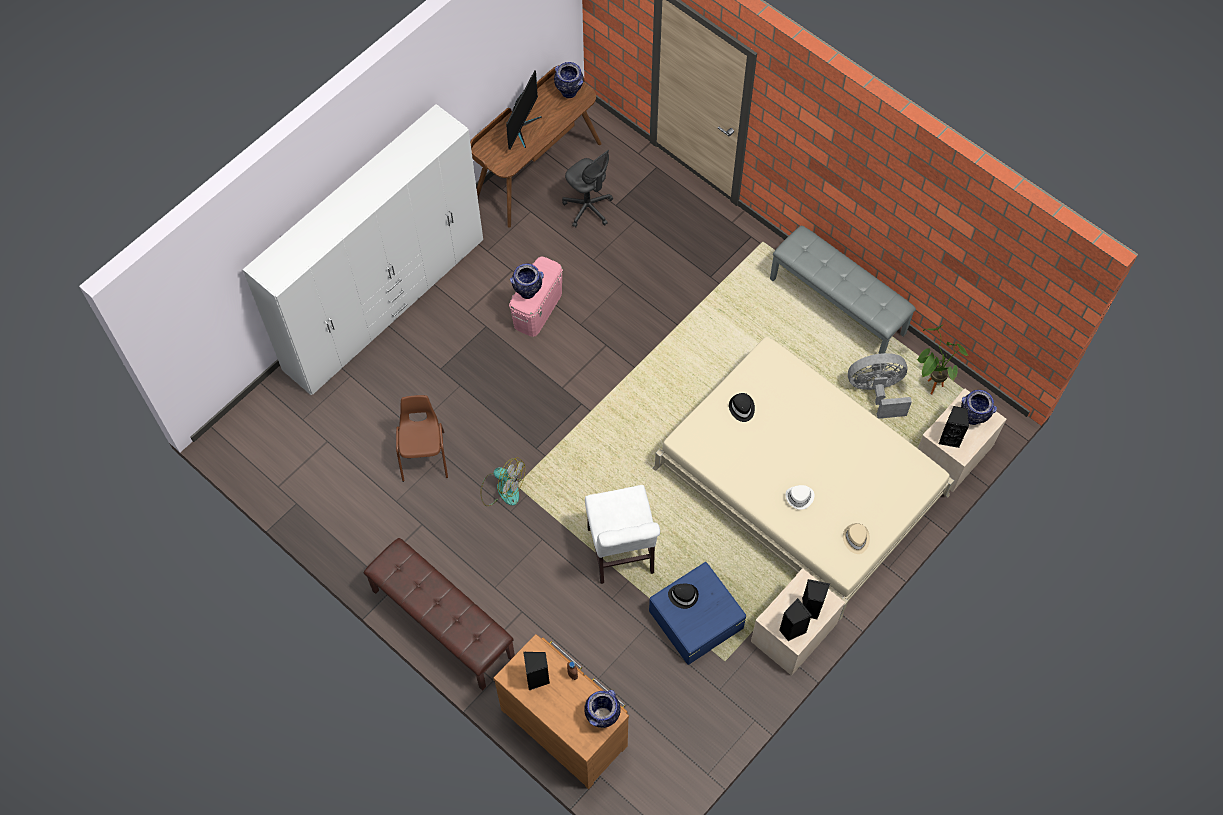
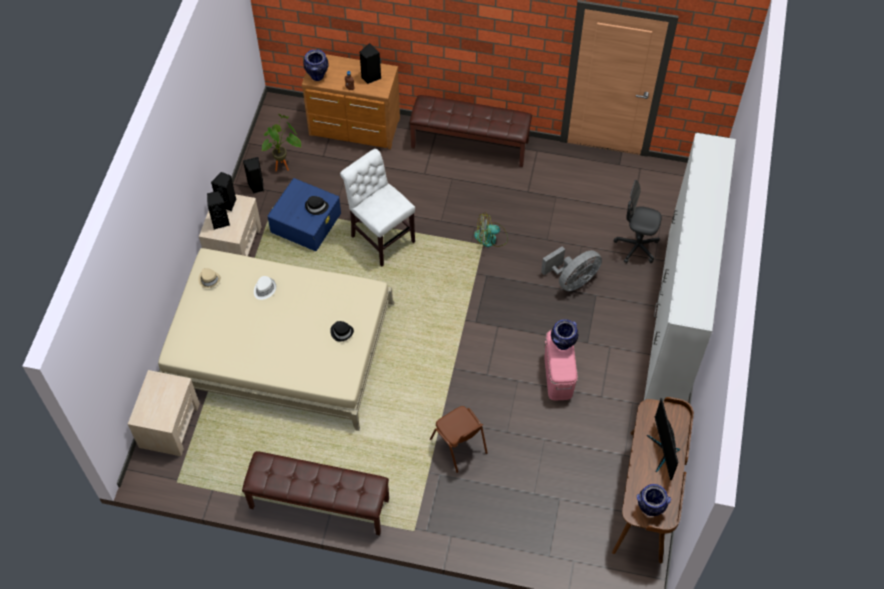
camera: 150 degrees right, 5 degrees down
brown chair [396,395,448,482] -> brown chair moved to [430,406,488,473]
grey office chair [562,150,613,228] -> grey office chair moved to [614,180,662,263]
grey bench [770,226,916,354] -> brown bench [242,451,389,535]
grey fan [848,353,912,419] -> grey fan moved to [541,246,602,291]
potted plant [917,325,968,395] -> potted plant moved to [262,114,301,172]
black speaker [939,406,969,448] -> black speaker moved to [243,157,264,194]
vase [961,390,997,425] -> none

